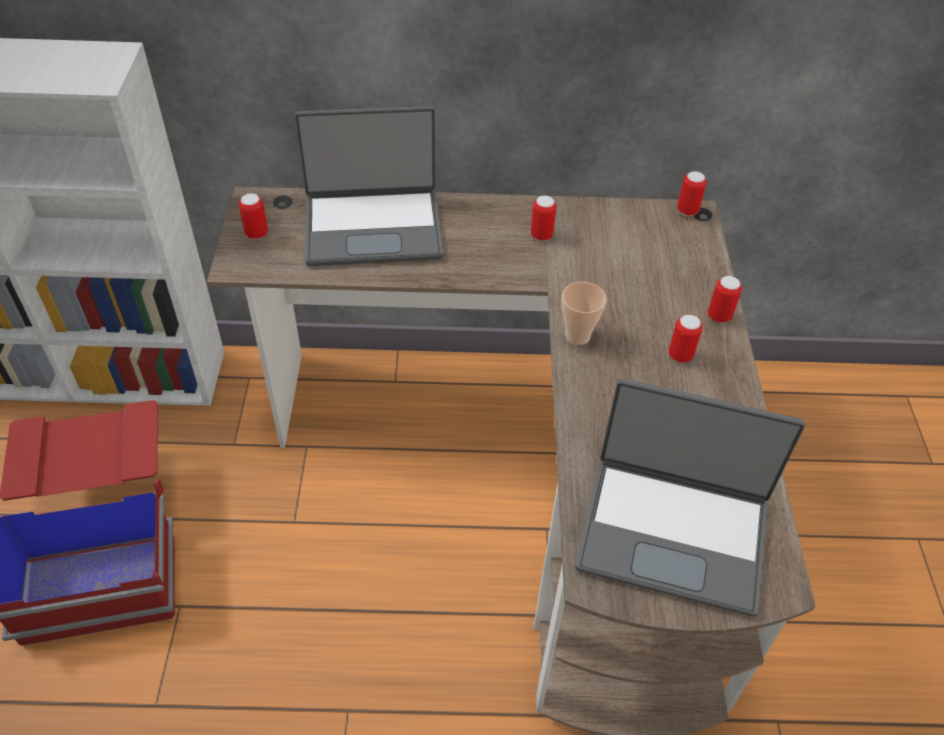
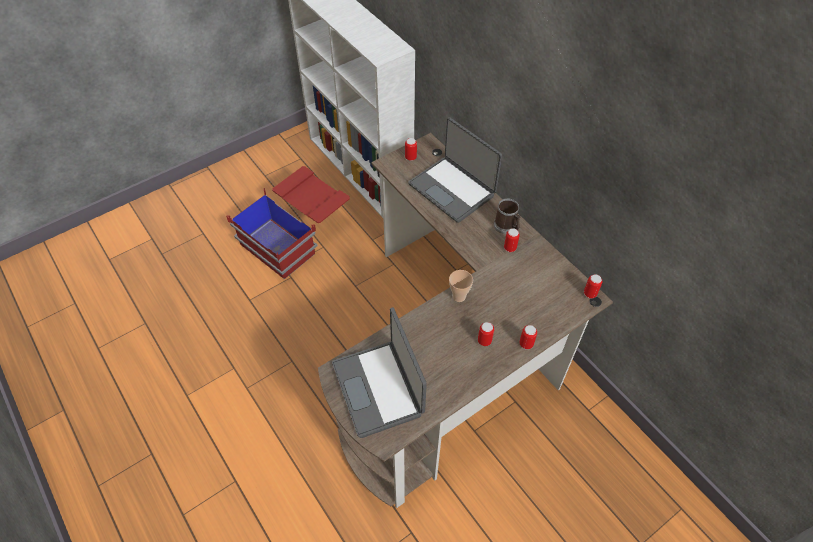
camera: 55 degrees right, 5 degrees up
none -> mug [494,199,521,234]

